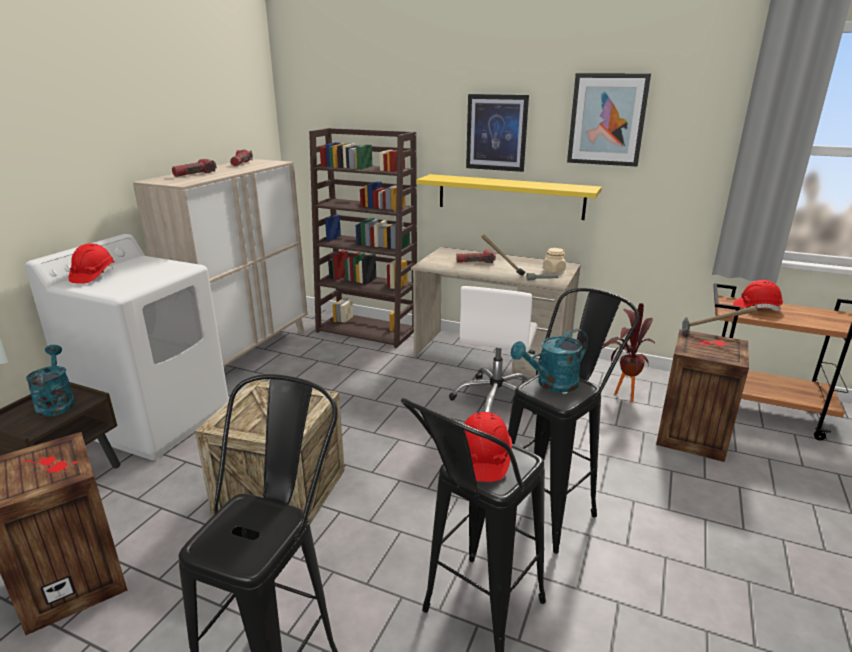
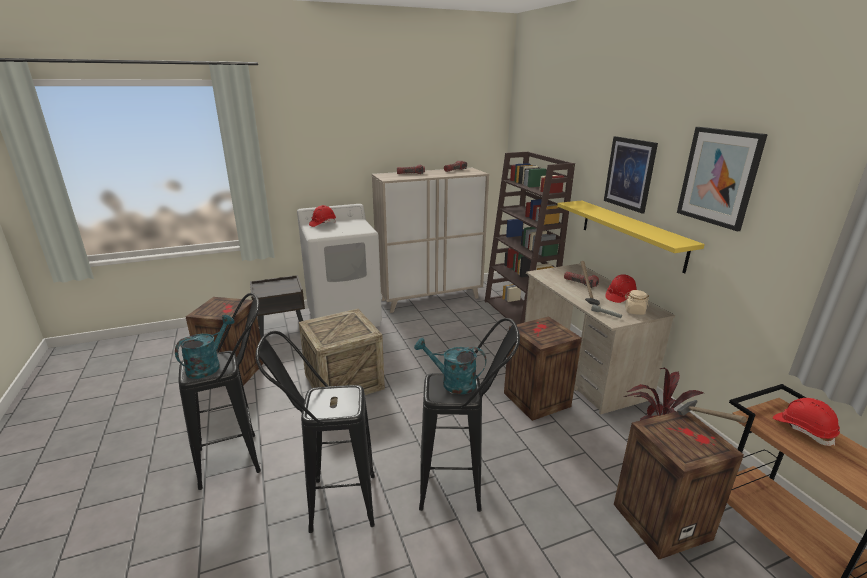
camera: 45 degrees right, 0 degrees up
turquoise watering can [26,345,75,417] -> turquoise watering can moved to [175,315,235,379]
white office chair [449,286,538,415] -> crate [504,316,582,421]
red hard hat [464,412,512,482] -> red hard hat moved to [605,274,637,303]

